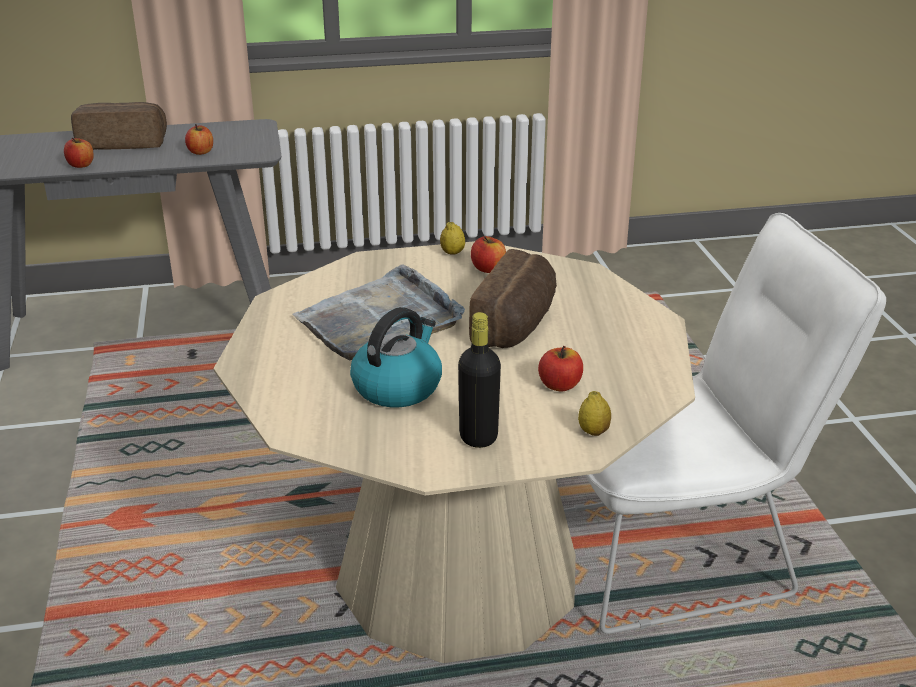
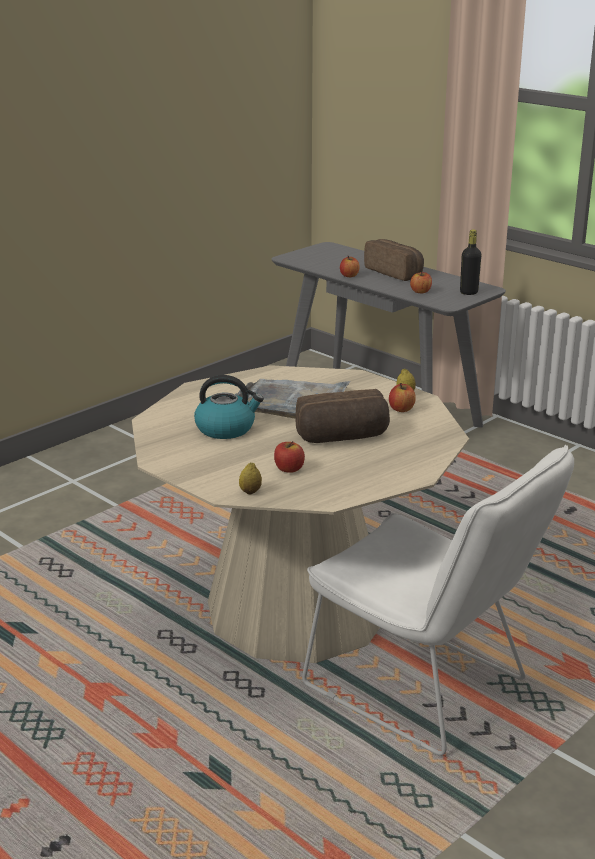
camera: 55 degrees right, 5 degrees down
black bottle [458,312,501,448] -> black bottle moved to [460,230,481,295]

